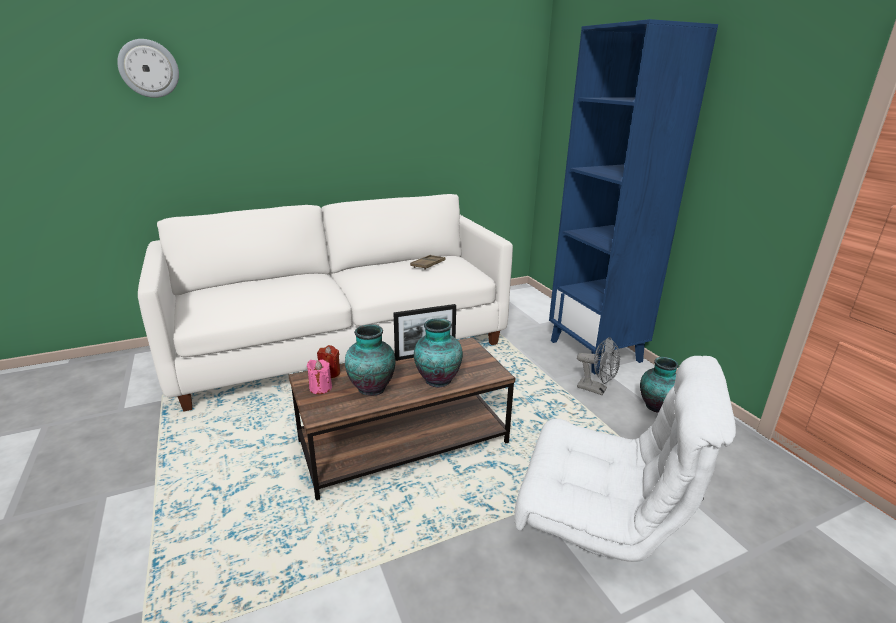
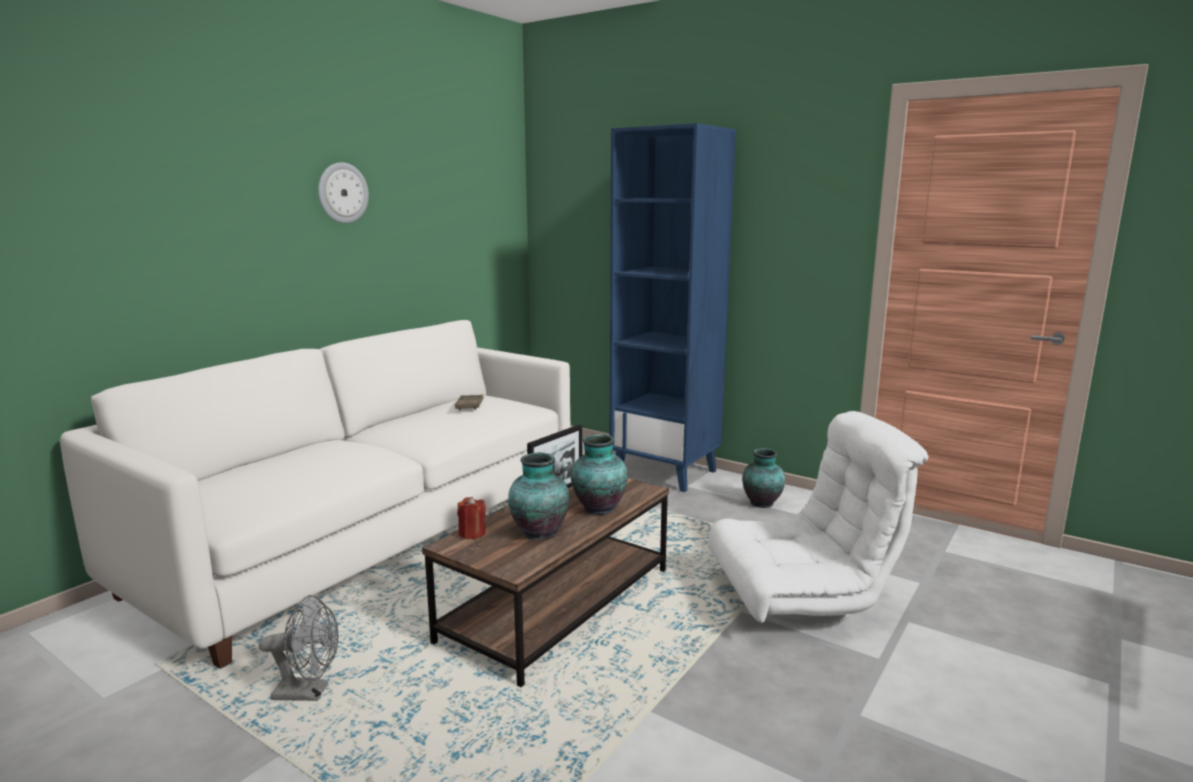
camera: 30 degrees left, 10 degrees down
wall clock [117,39,179,98] -> wall clock moved to [318,162,369,223]
pink candle [307,360,332,394] -> none
grey fan [577,337,620,395] -> grey fan moved to [259,595,338,701]

